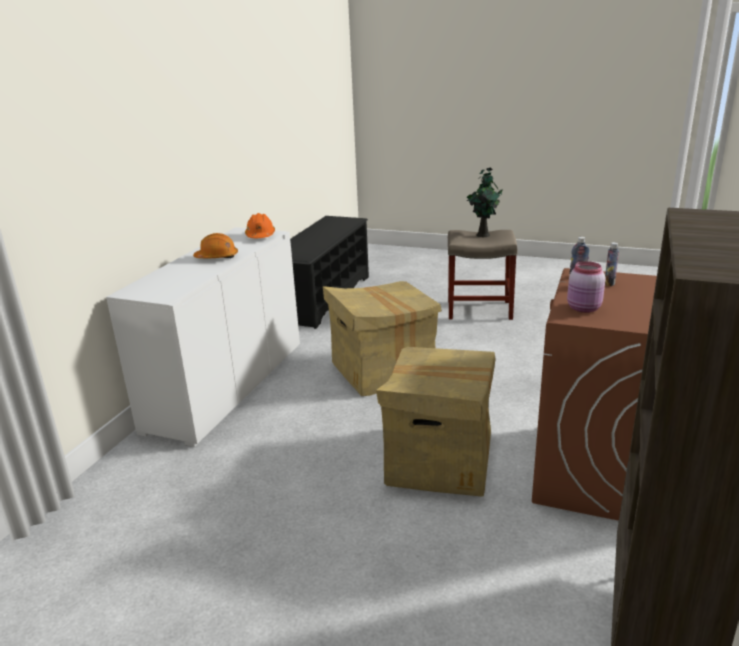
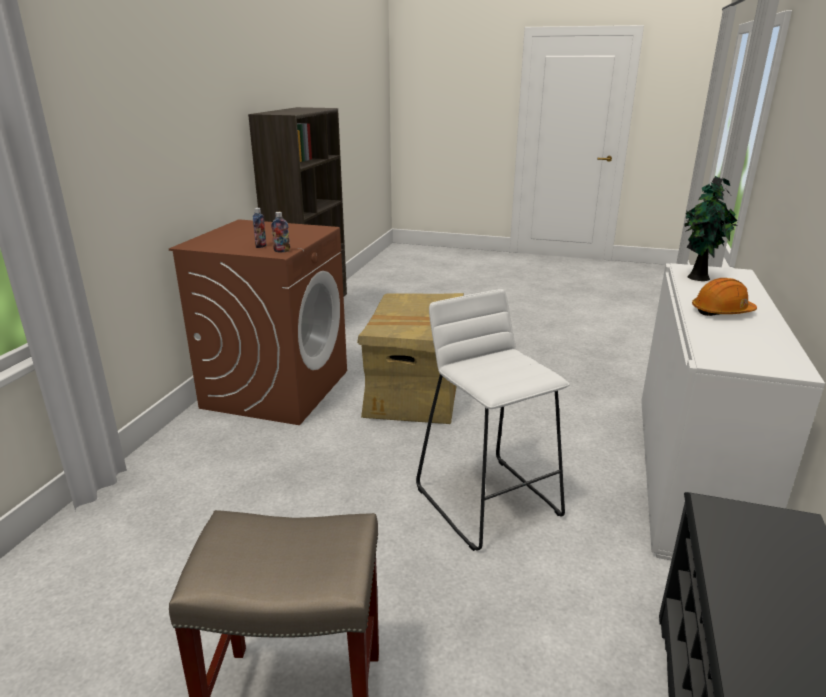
camera: 175 degrees right, 0 degrees up
orange hard hat [245,213,275,238] -> none
cardboard box [323,281,442,396] -> white stool [416,289,570,551]
potted plant [466,168,503,237] -> potted plant moved to [684,176,738,281]
pink jar [567,261,605,313] -> none

